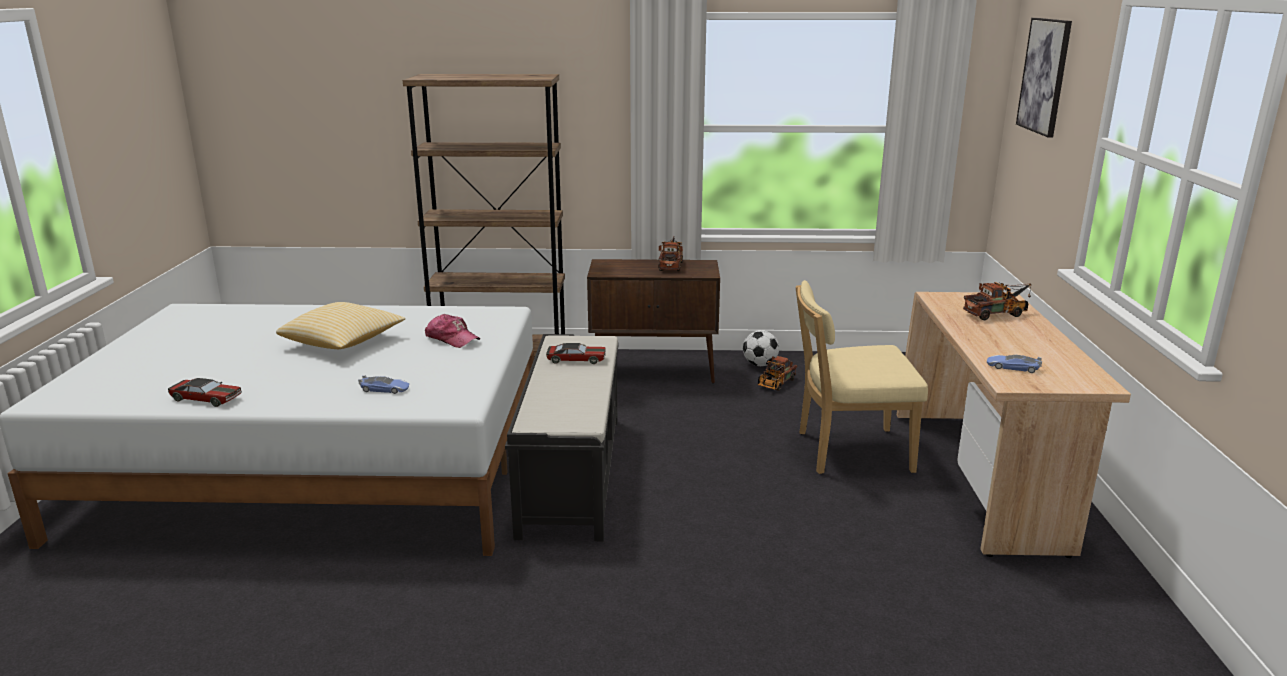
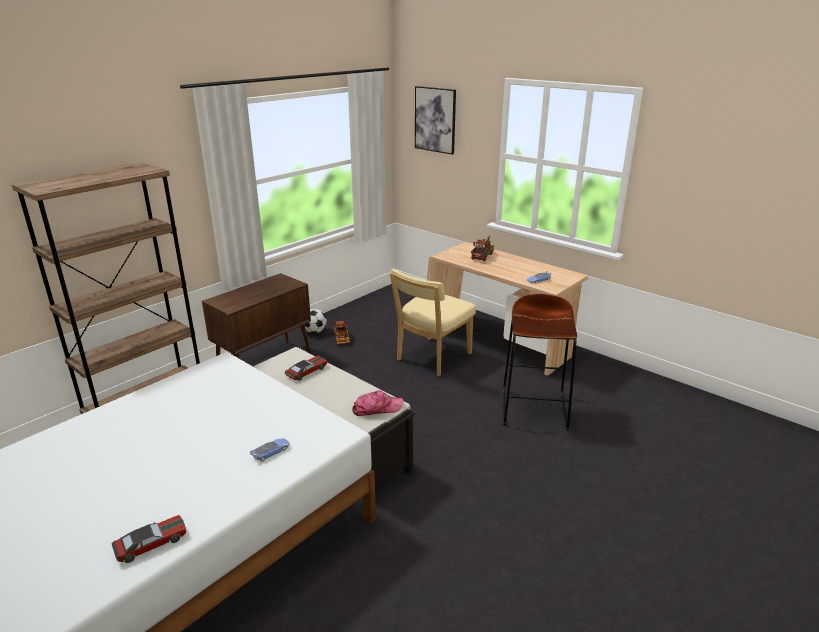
camera: 50 degrees left, 5 degrees up
pillow [276,302,405,349] -> none
cap [425,314,480,348] -> cap moved to [352,390,404,416]
toy truck [658,236,683,271] -> none
none -> brown stool [503,294,577,430]

